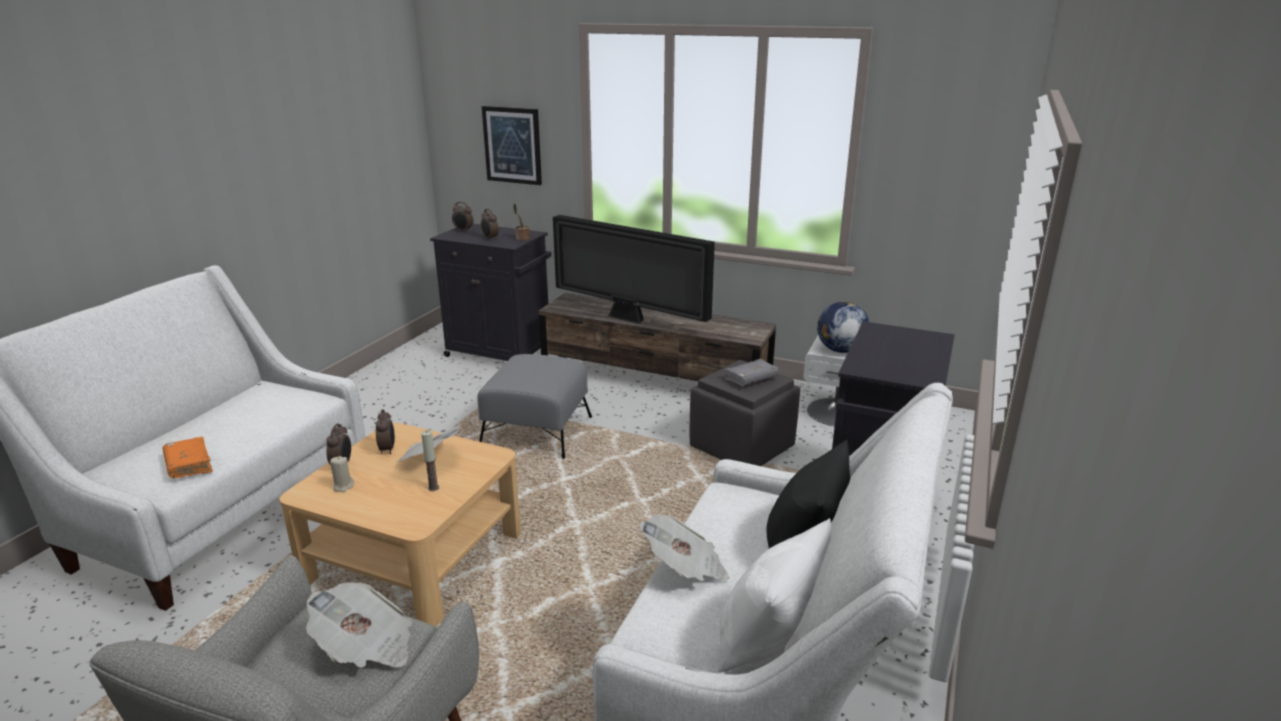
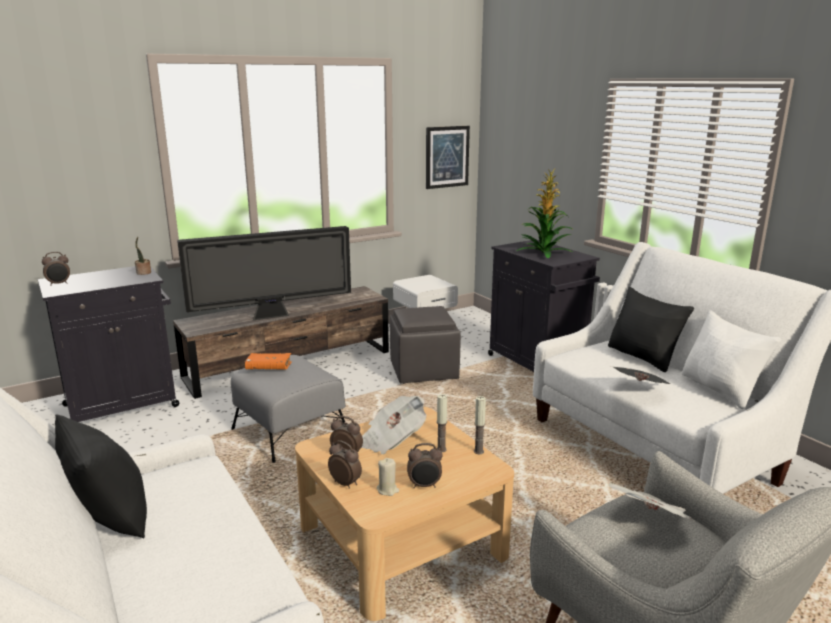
camera: 55 degrees left, 5 degrees down
orange book [162,437,213,479] -> orange book moved to [245,353,292,370]
alarm clock [481,209,499,240] -> alarm clock moved to [407,443,443,489]
picture [482,106,542,185] -> picture moved to [426,126,470,189]
grey book [725,359,779,386] -> none
globe [817,302,869,353] -> none
none -> black pillow [55,414,147,538]
none -> candle [474,396,486,454]
none -> potted plant [516,168,572,258]

